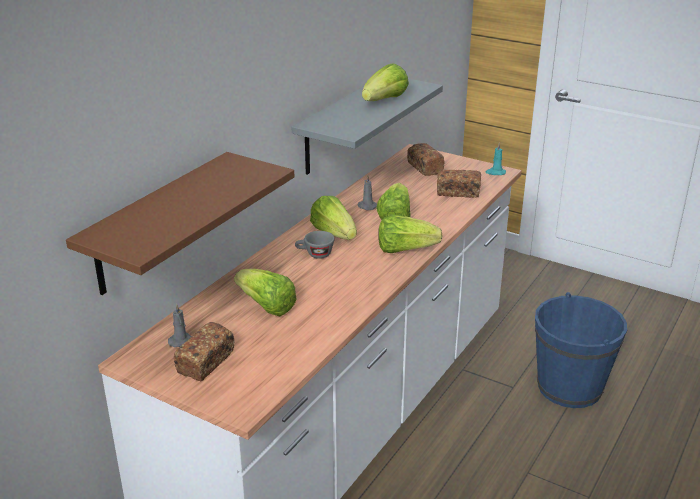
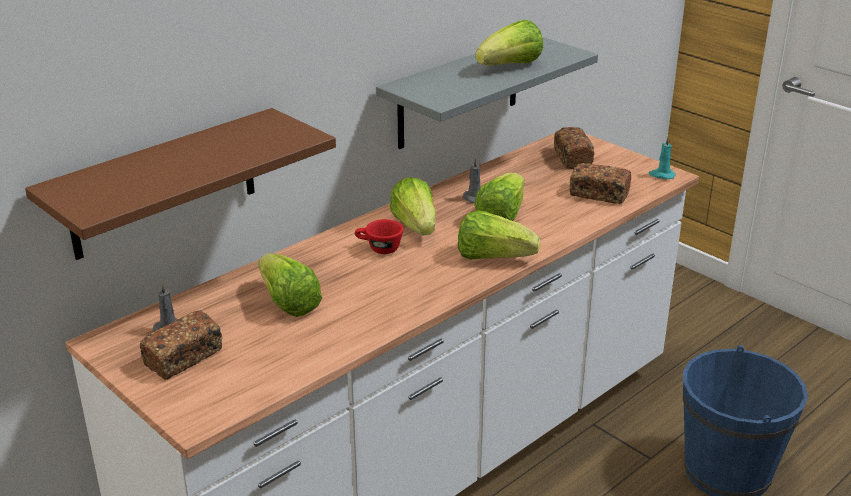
camera: 15 degrees right, 0 degrees up
grey cup [295,231,335,259] -> red cup [355,219,403,254]

